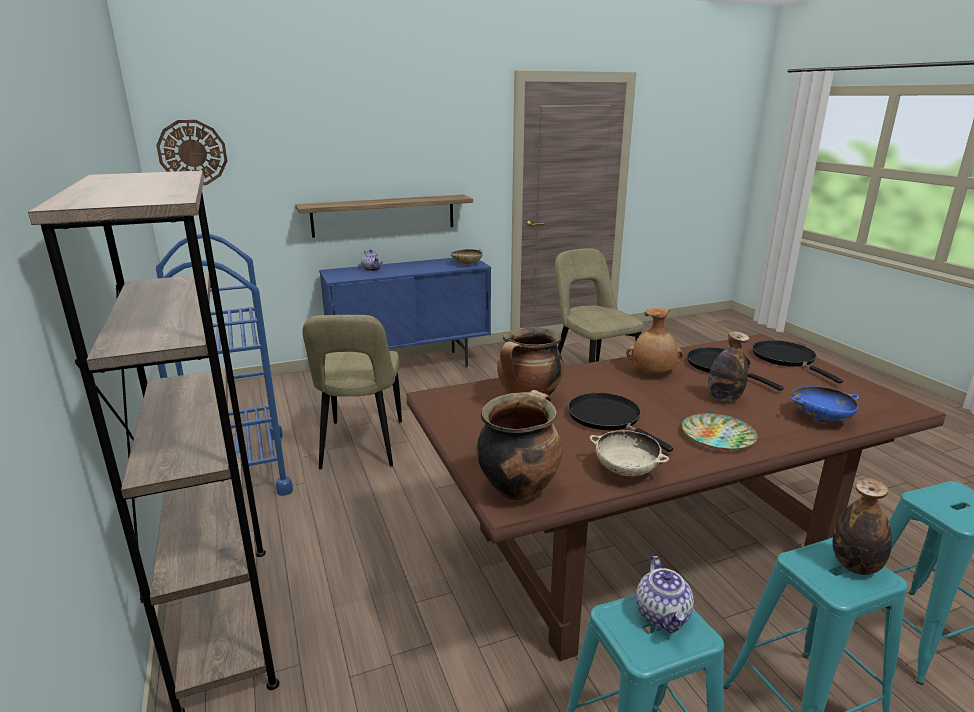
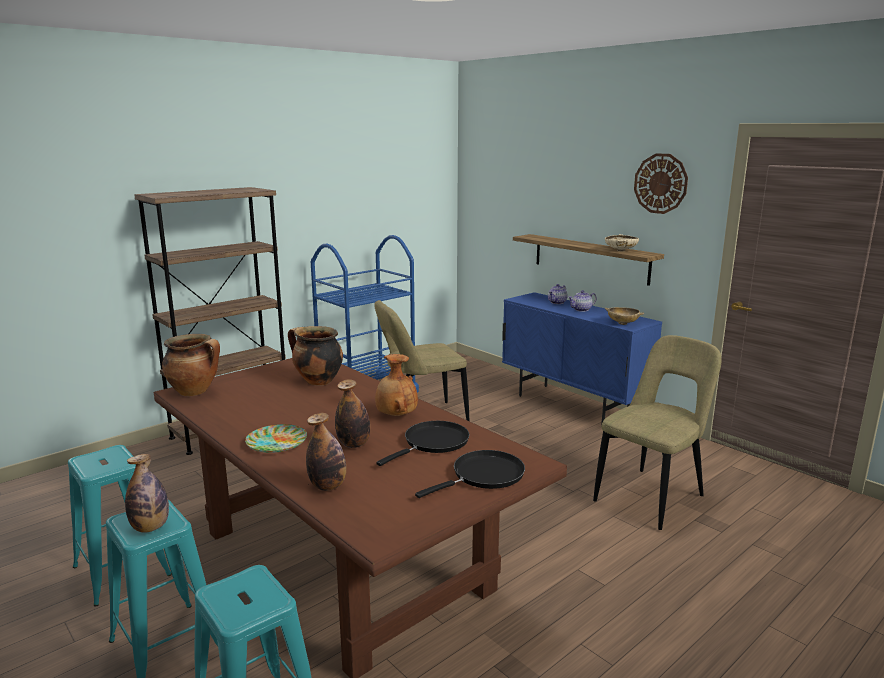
camera: 70 degrees right, 5 degrees down
wall clock [156,120,227,185] -> wall clock moved to [634,153,688,214]
black frying pan [568,393,674,452] -> none
beige bowl [589,430,669,476] -> beige bowl moved to [605,234,639,251]
teapot [636,556,694,633] -> teapot moved to [568,290,597,312]
blue bowl [790,386,859,422] -> bottle [306,413,346,491]

